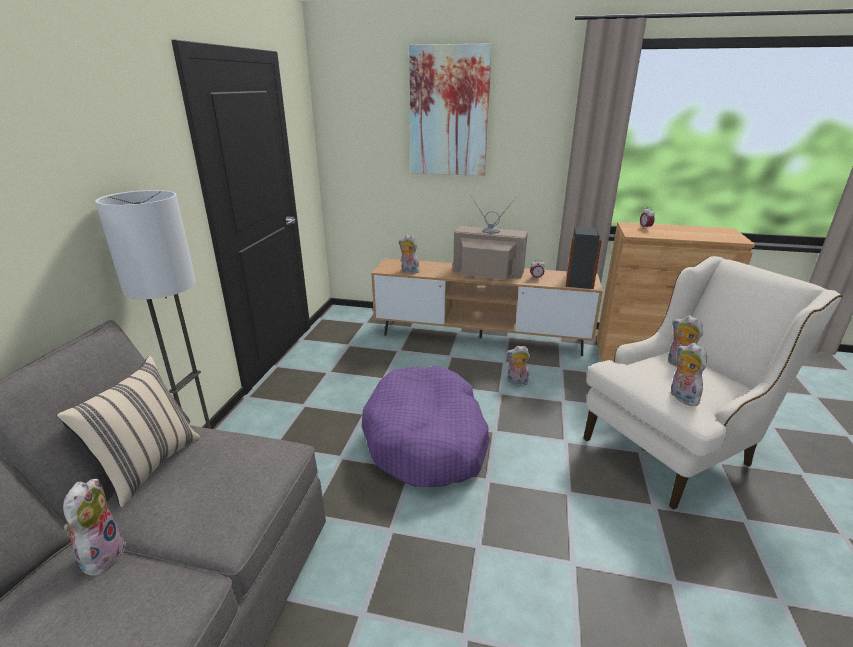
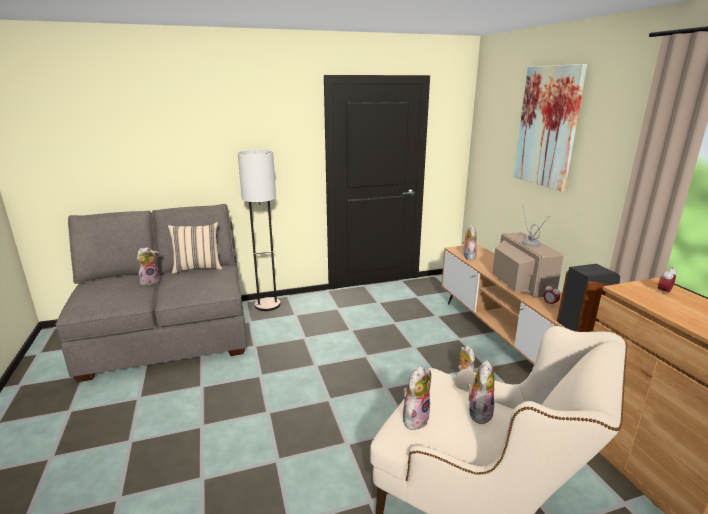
camera: 60 degrees right, 5 degrees down
purple dog bed [362,366,490,487] -> none

